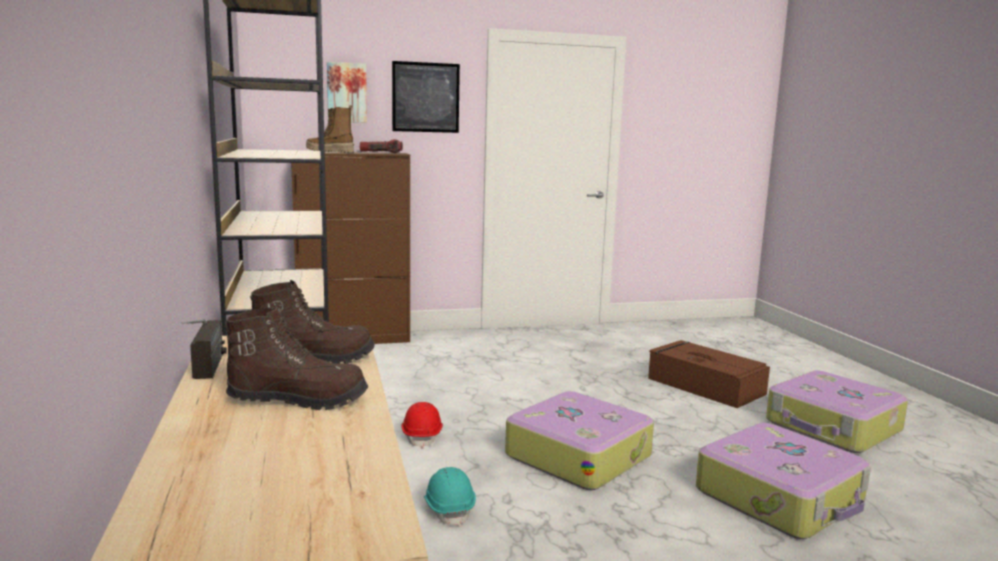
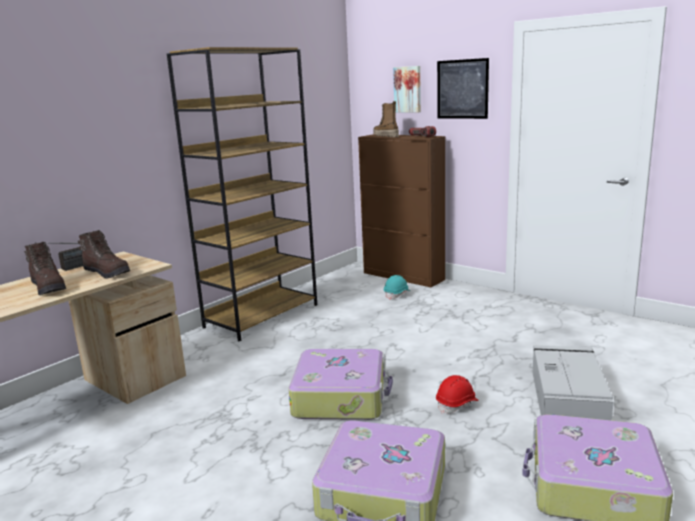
camera: 55 degrees right, 5 degrees up
red hard hat [402,402,443,448] -> red hard hat moved to [436,375,479,414]
turquoise hard hat [424,467,476,527] -> turquoise hard hat moved to [384,275,410,300]
brown storage box [648,340,770,408] -> grey storage box [533,345,613,421]

